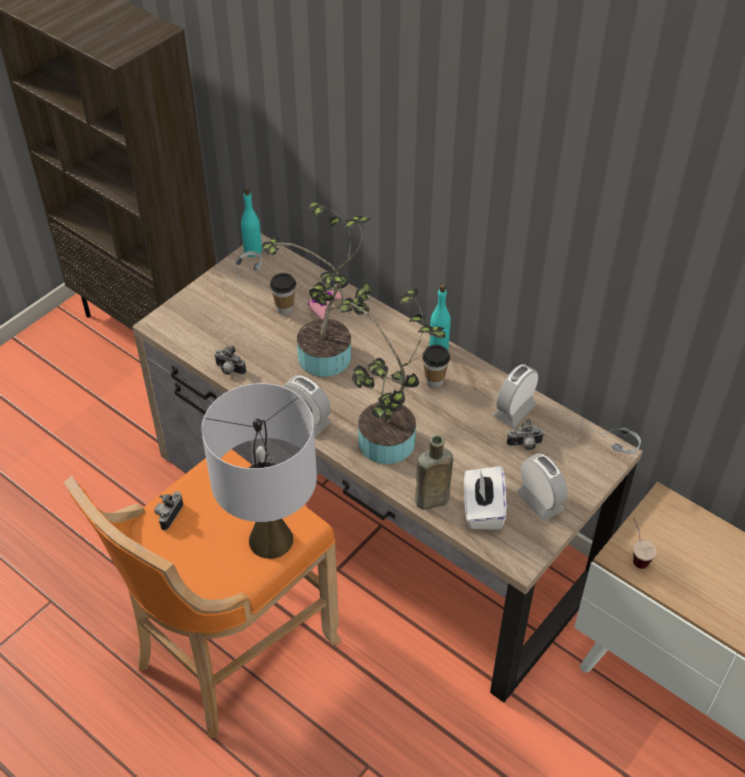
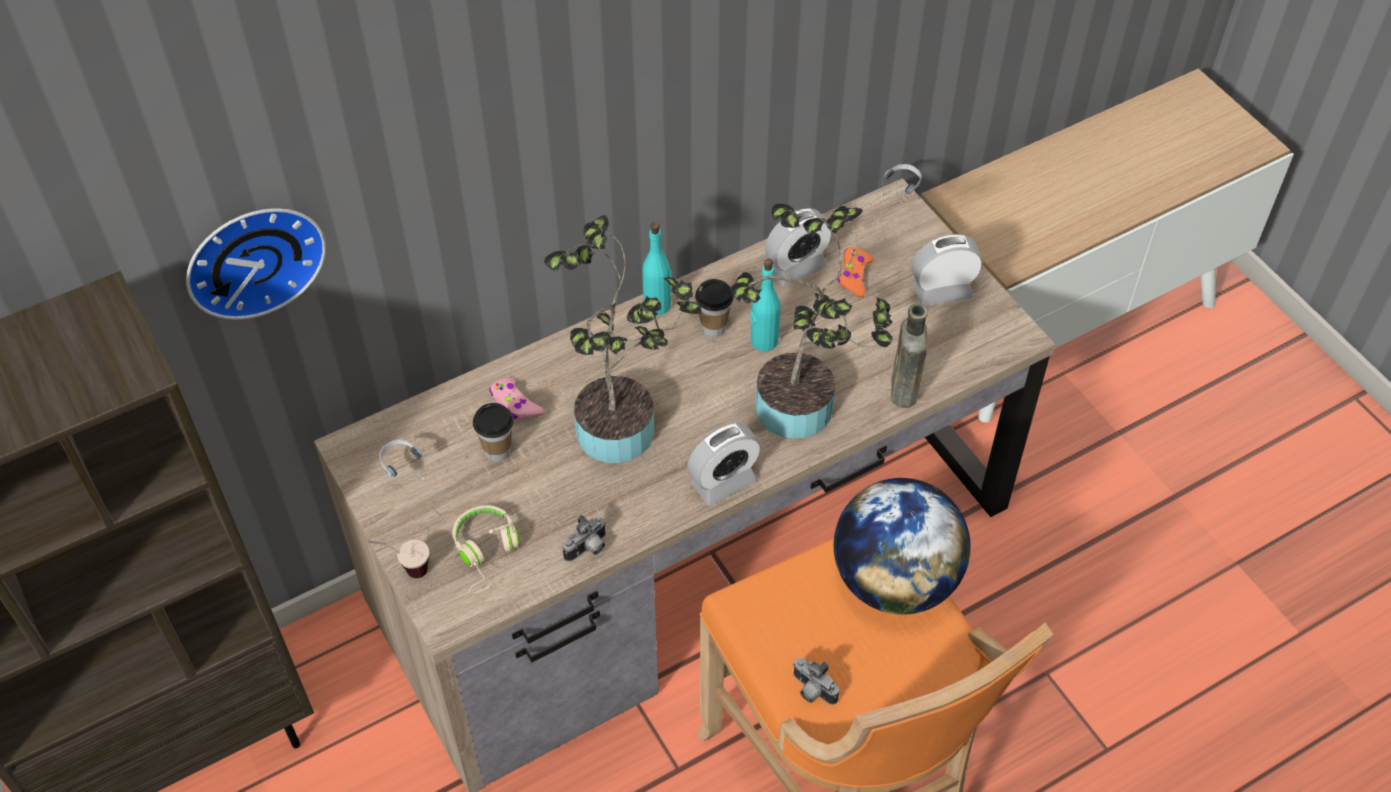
camera: 70 degrees left, 5 degrees up
grey table lamp [201,383,317,559] -> globe [834,478,970,615]
turquoise bottle [241,187,262,257] -> turquoise bottle moved to [751,259,781,352]
white tissue box [464,466,507,530] -> none
alarm clock [493,364,538,427] -> alarm clock turned 90 degrees counterclockwise [765,208,832,286]
camera [507,419,544,450] -> orange game controller [837,247,874,297]
cup [633,517,657,569] -> cup moved to [367,540,429,578]
none -> wall clock [186,208,326,320]
none -> beige headphones [452,505,520,594]

